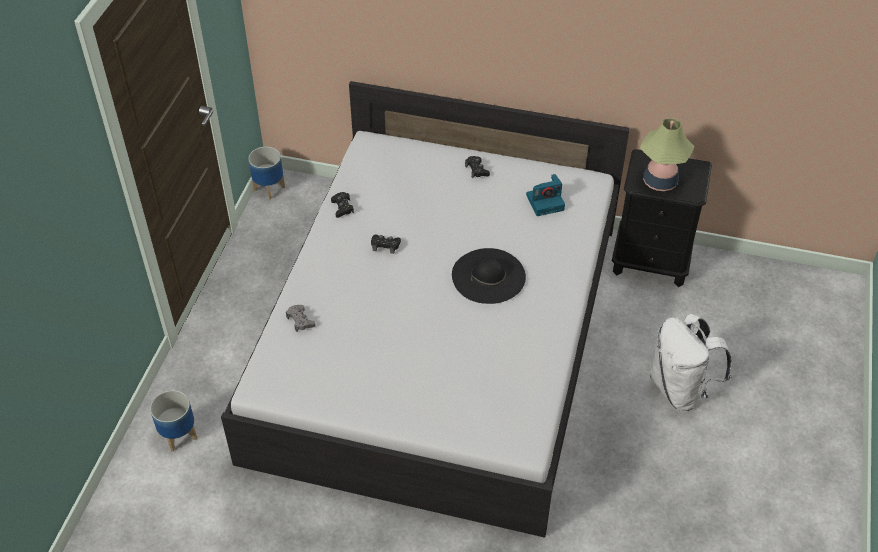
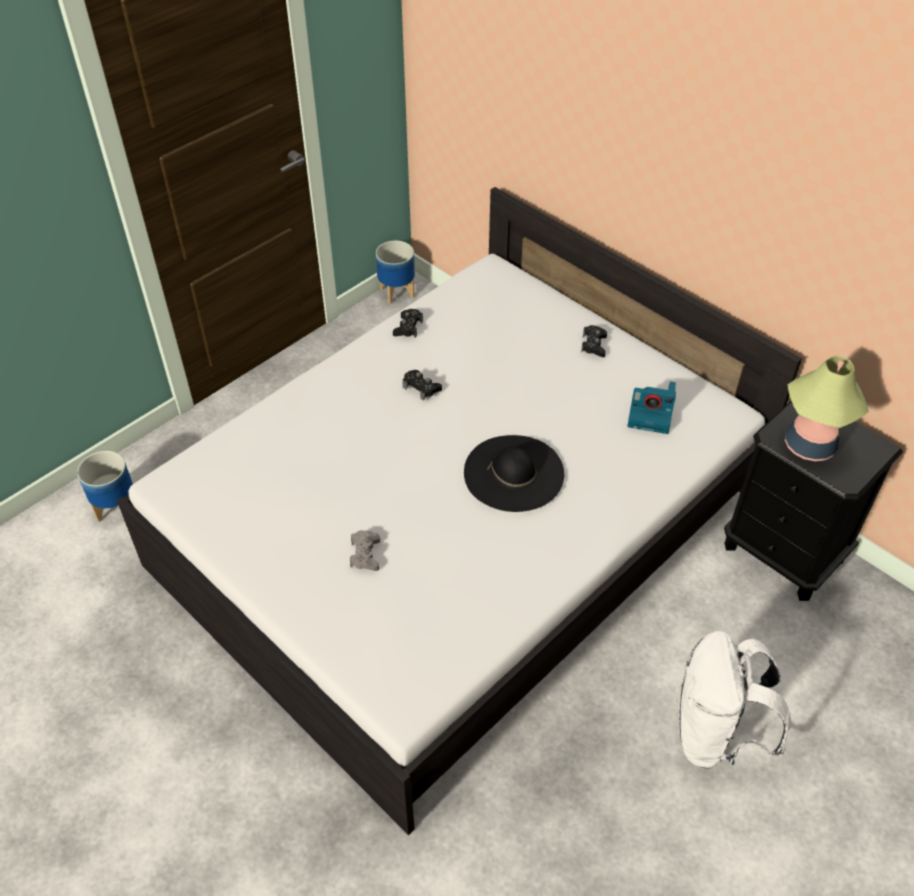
camera: 30 degrees right, 0 degrees up
grey game controller [286,305,316,332] -> grey game controller moved to [350,530,380,571]

